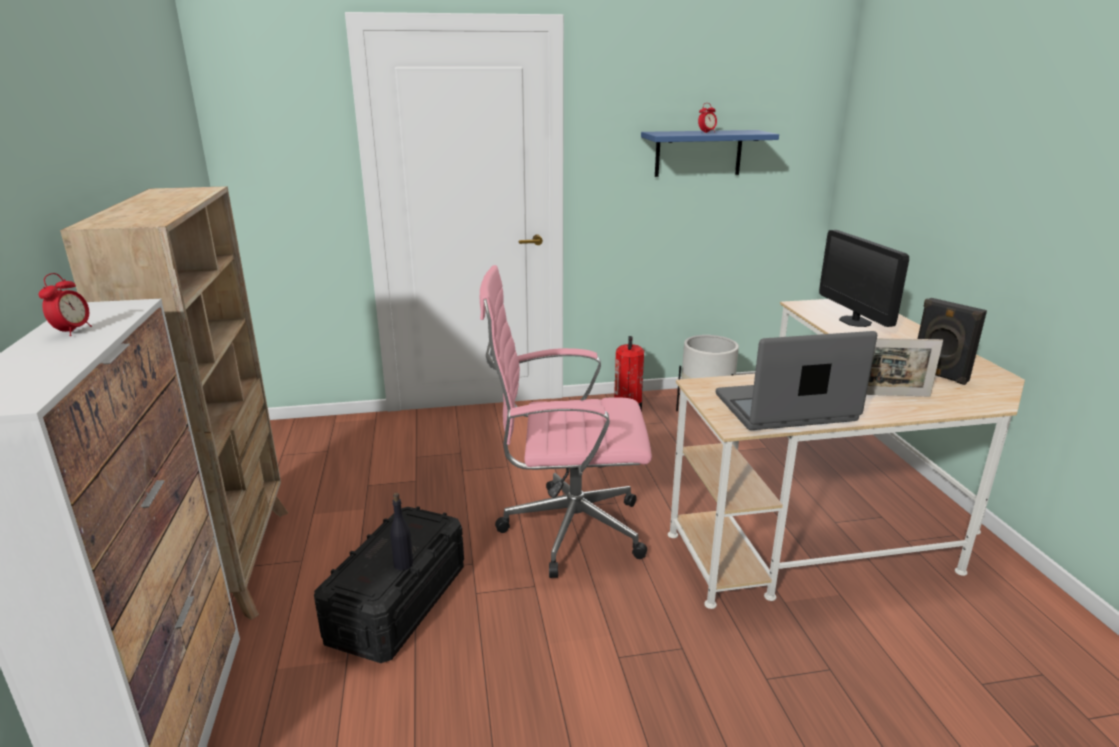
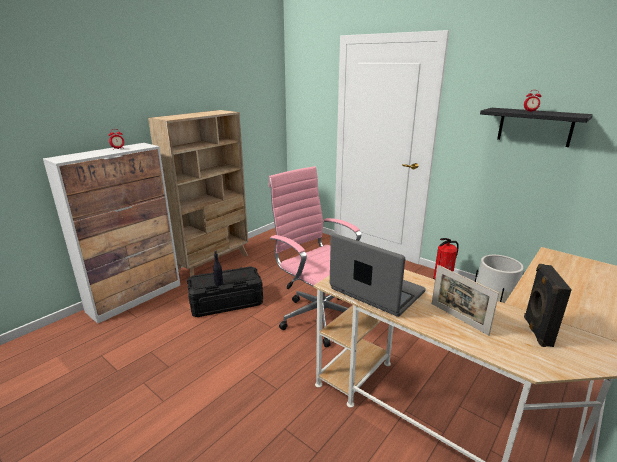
camera: 50 degrees right, 0 degrees up
blue shelf [641,130,779,177] -> black shelf [480,108,593,147]
monitor [819,230,909,327] -> none

